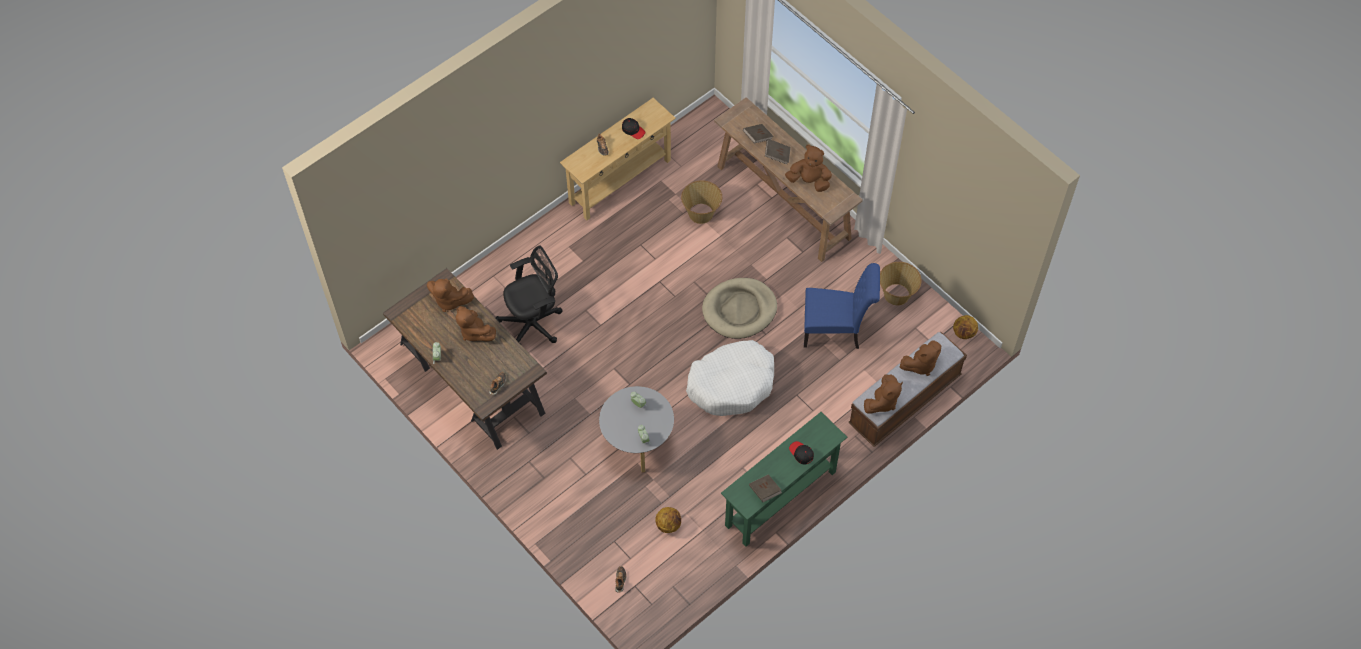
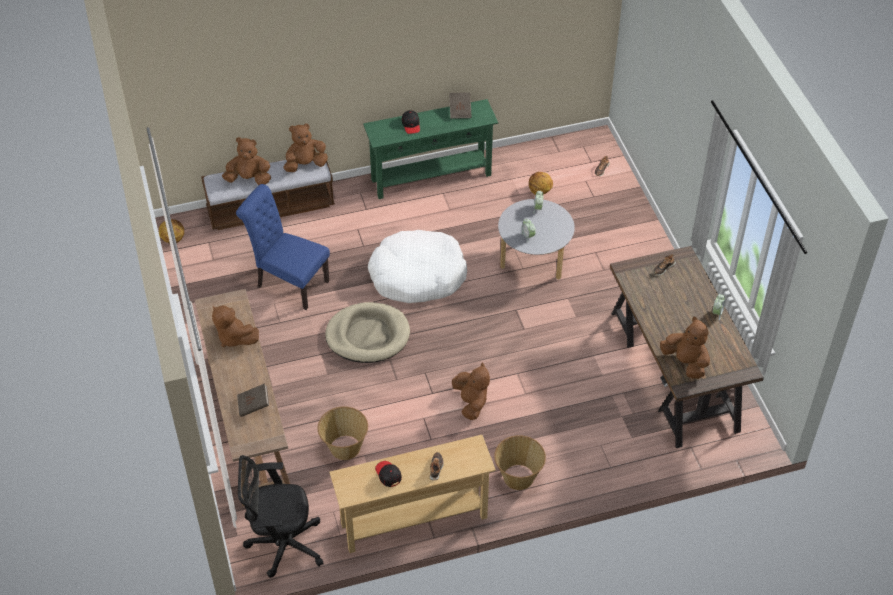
camera: 155 degrees left, 10 degrees down
brown plush toy [456,306,496,341] -> brown plush toy moved to [452,363,490,420]
black office chair [496,245,563,344] -> black office chair moved to [238,455,324,578]
brown book [765,139,791,165] -> none
basket [880,262,922,305] -> basket moved to [494,435,546,490]

